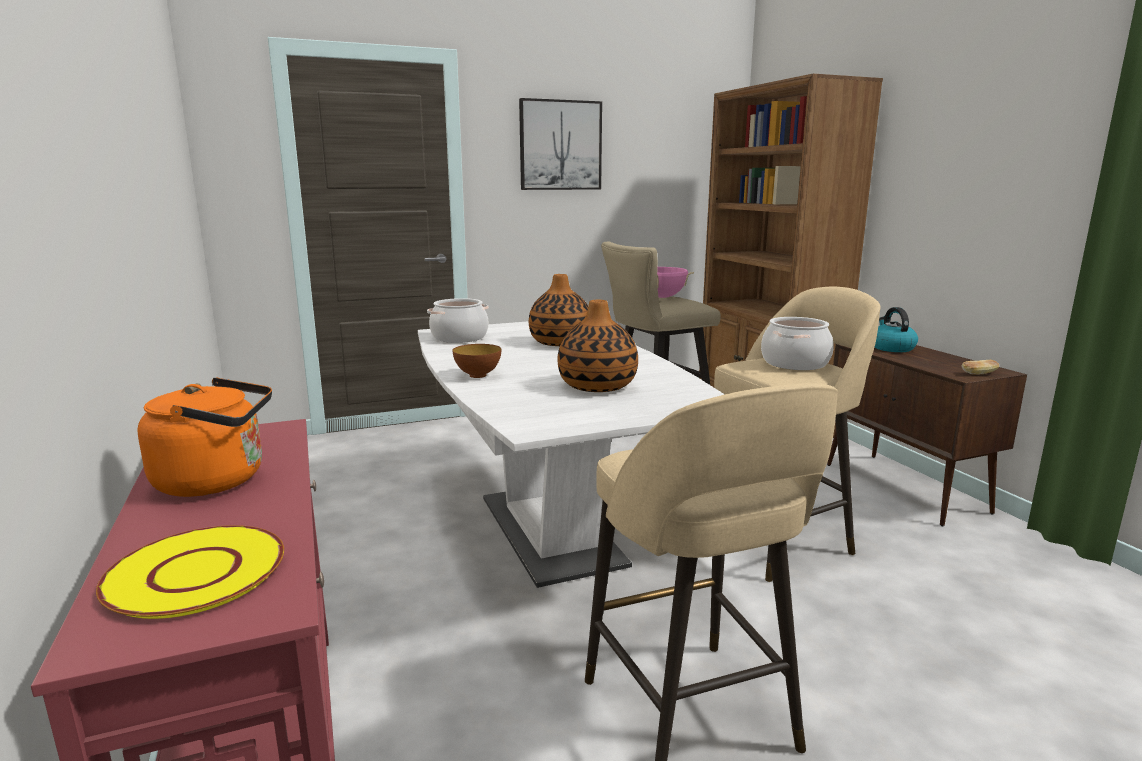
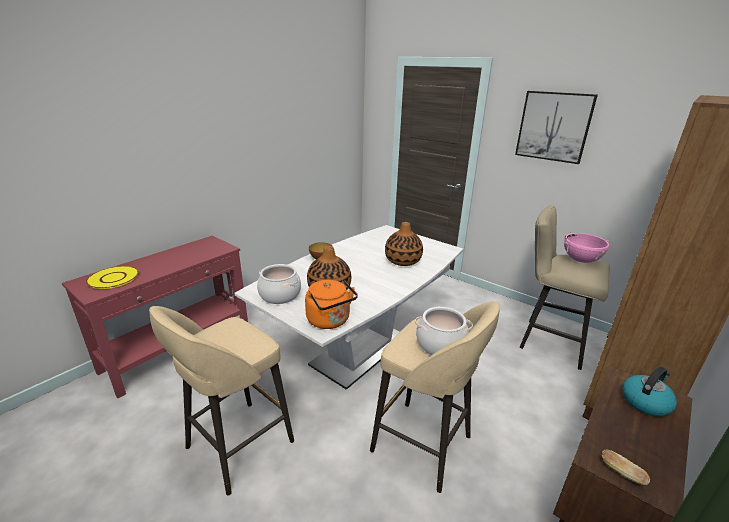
camera: 60 degrees right, 10 degrees up
orange kettle [138,378,272,497] -> orange kettle moved to [305,280,358,329]
cooking pot [427,298,489,343] -> cooking pot moved to [257,264,301,304]

